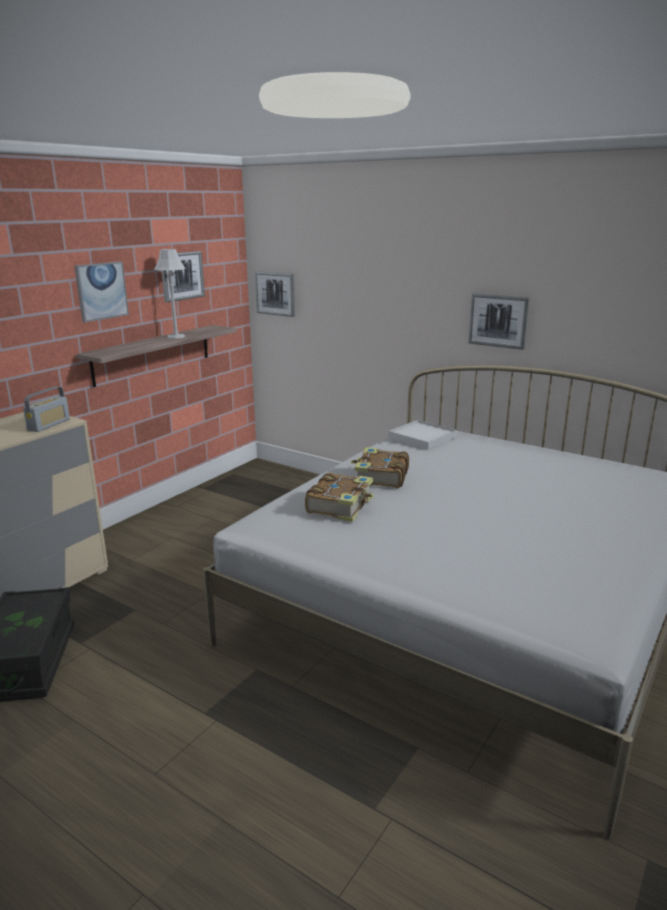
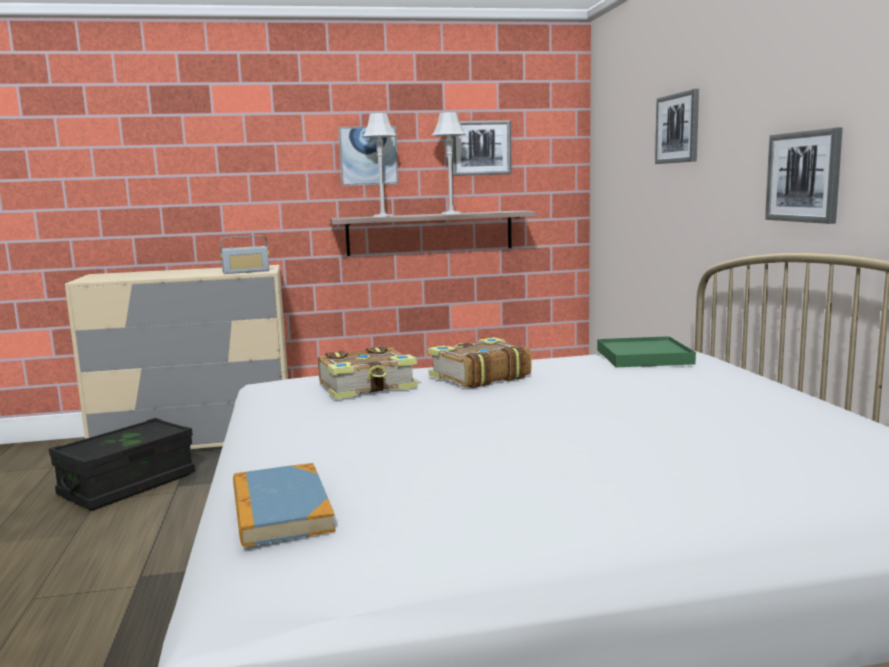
camera: 45 degrees right, 10 degrees down
picture [255,271,295,317] -> picture moved to [655,89,699,164]
white tray [388,420,457,450] -> green tray [597,336,696,367]
none -> book [233,463,335,547]
none -> grey table lamp [362,113,397,217]

